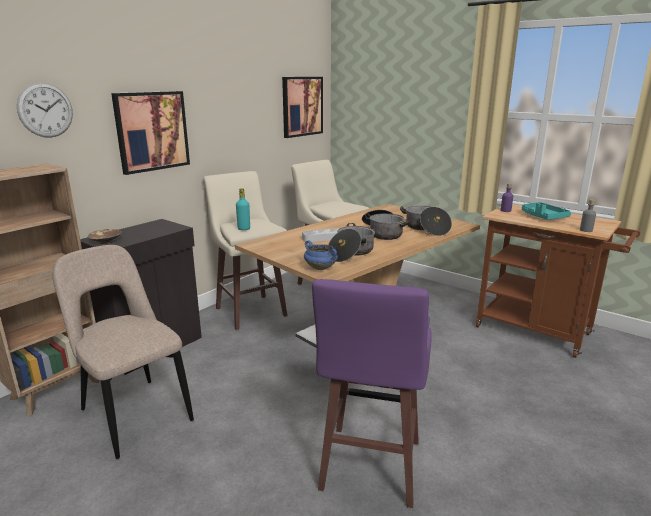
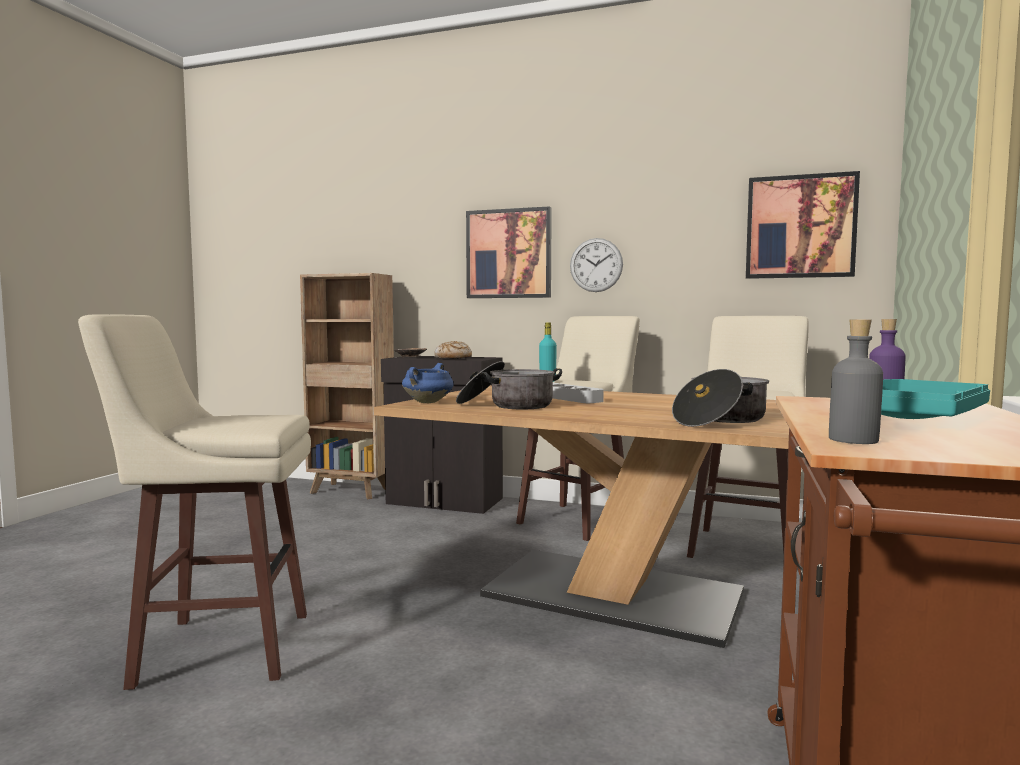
camera: 70 degrees right, 15 degrees down
wall clock [17,82,73,138] -> wall clock moved to [570,238,623,292]
beige chair [52,245,194,459] -> none
purple stool [312,279,432,508] -> beige stool [78,314,311,690]
cooking pot [362,210,410,240] -> none
none -> bread [434,341,472,359]

